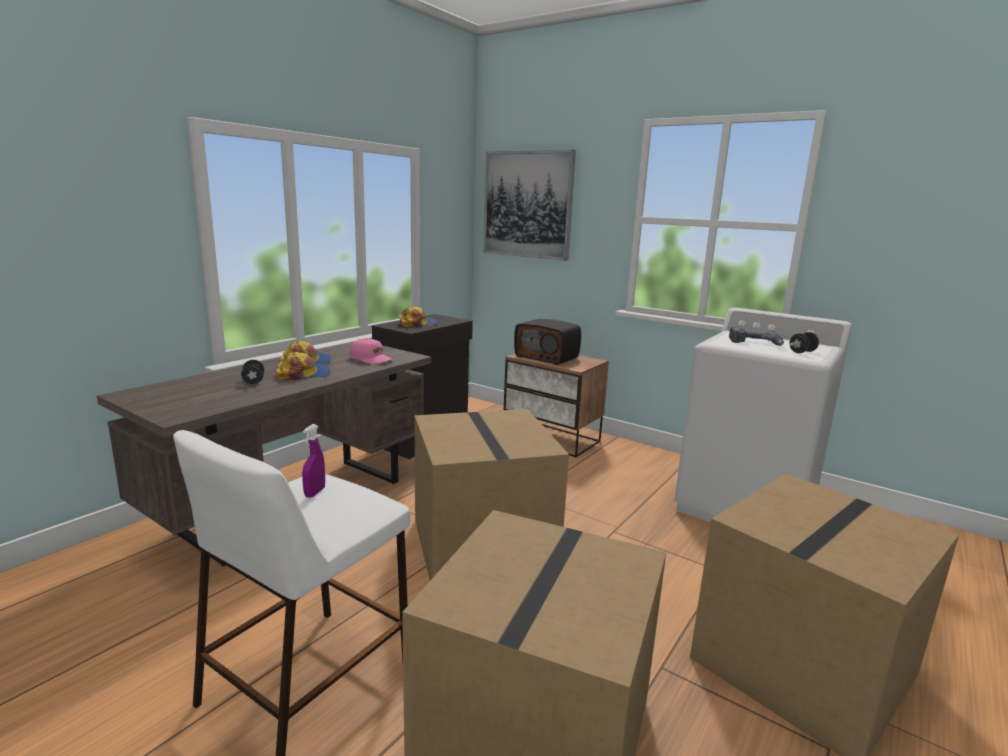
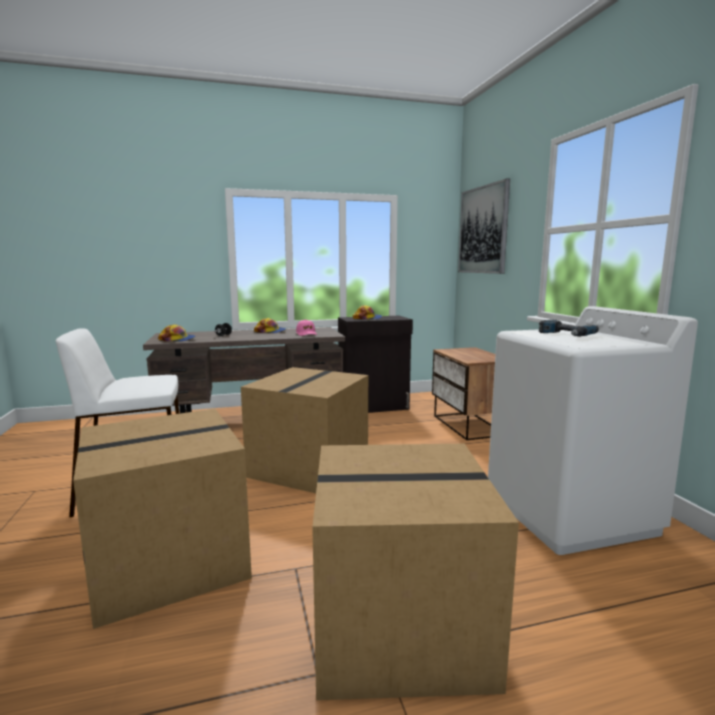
camera: 40 degrees right, 5 degrees down
cap [276,352,331,380] -> cap moved to [158,324,196,342]
purple spray bottle [302,424,325,498] -> none
radio [514,319,581,365] -> none
black dumbbell [789,332,819,353] -> none

